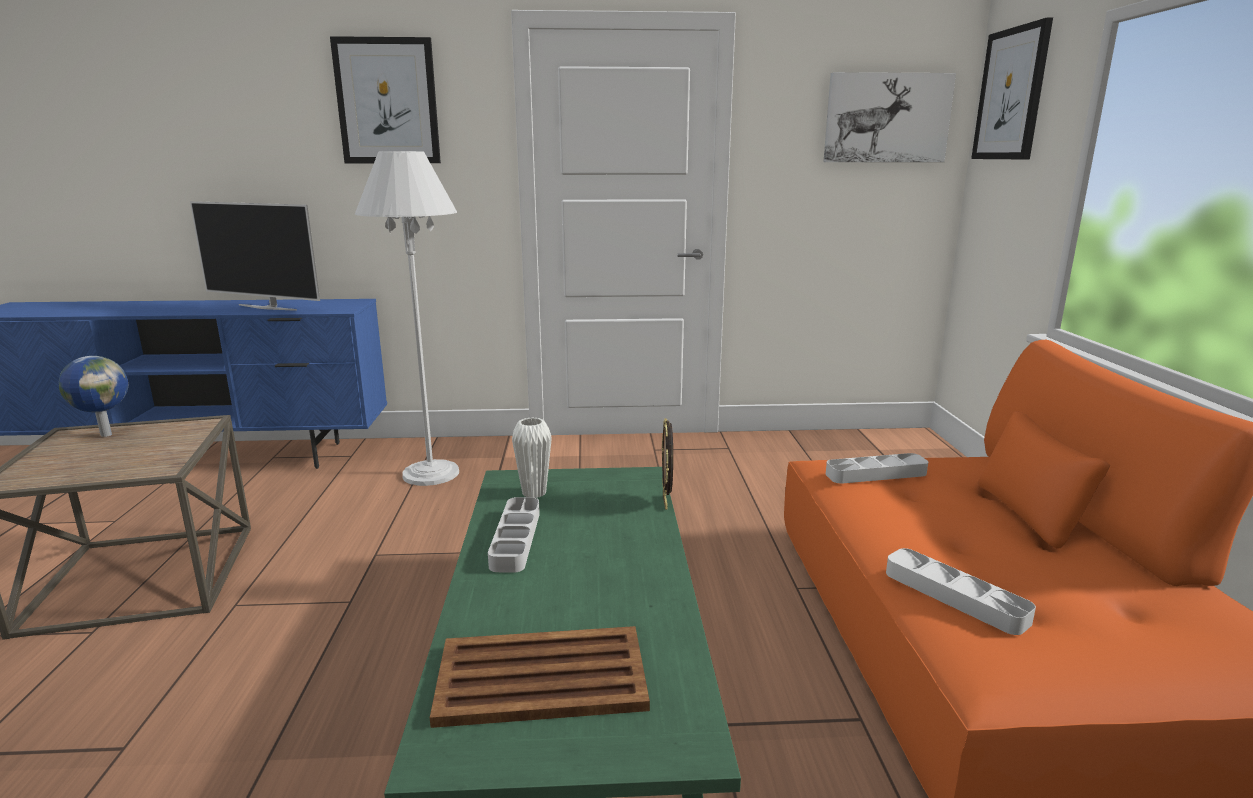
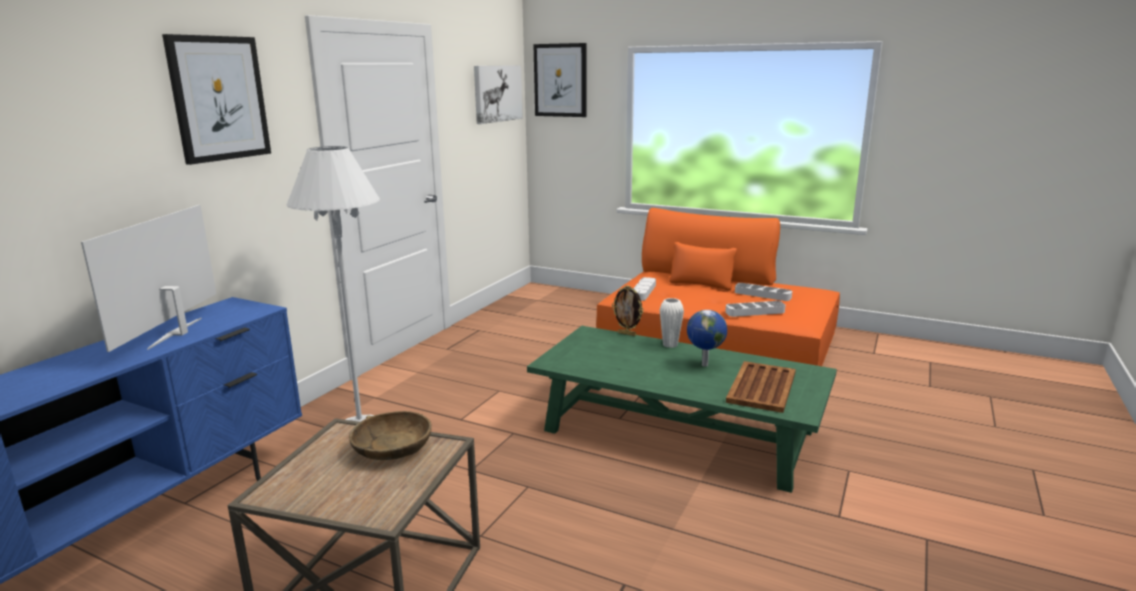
camera: 60 degrees left, 0 degrees up
globe [59,356,128,437] -> globe moved to [687,310,727,367]
television [190,201,320,311] -> television turned 135 degrees clockwise [81,205,216,352]
grey tray [488,497,540,573] -> grey tray moved to [735,283,792,301]
white vase [512,417,552,498] -> white vase moved to [660,298,684,348]
none -> brown bowl [349,411,432,460]

